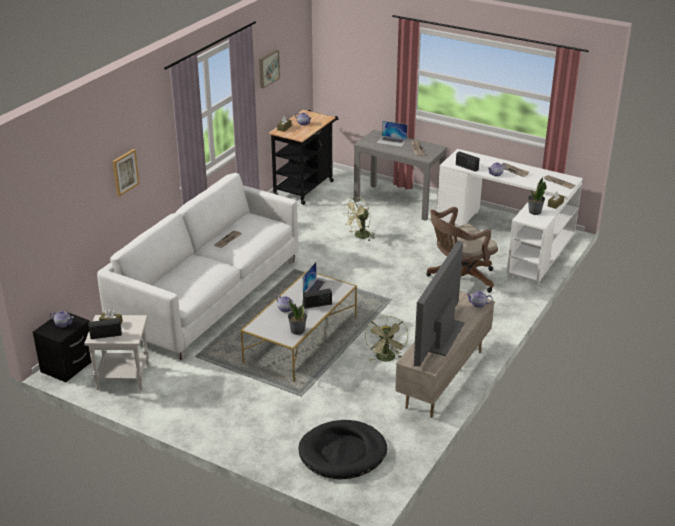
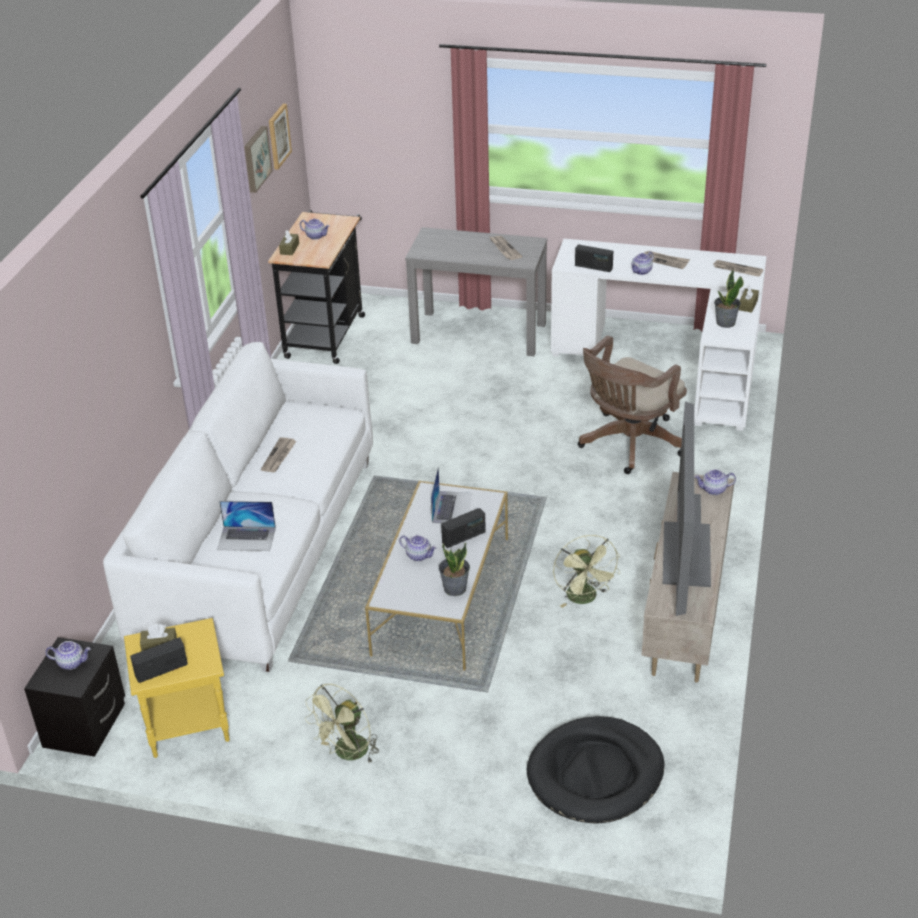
camera: 15 degrees left, 5 degrees up
white side table [84,315,149,391] -> yellow side table [124,618,230,758]
picture [112,149,140,197] -> picture moved to [269,104,292,170]
green fan [344,197,375,241] -> green fan moved to [305,684,379,764]
laptop [377,121,408,147] -> laptop moved to [217,501,276,551]

